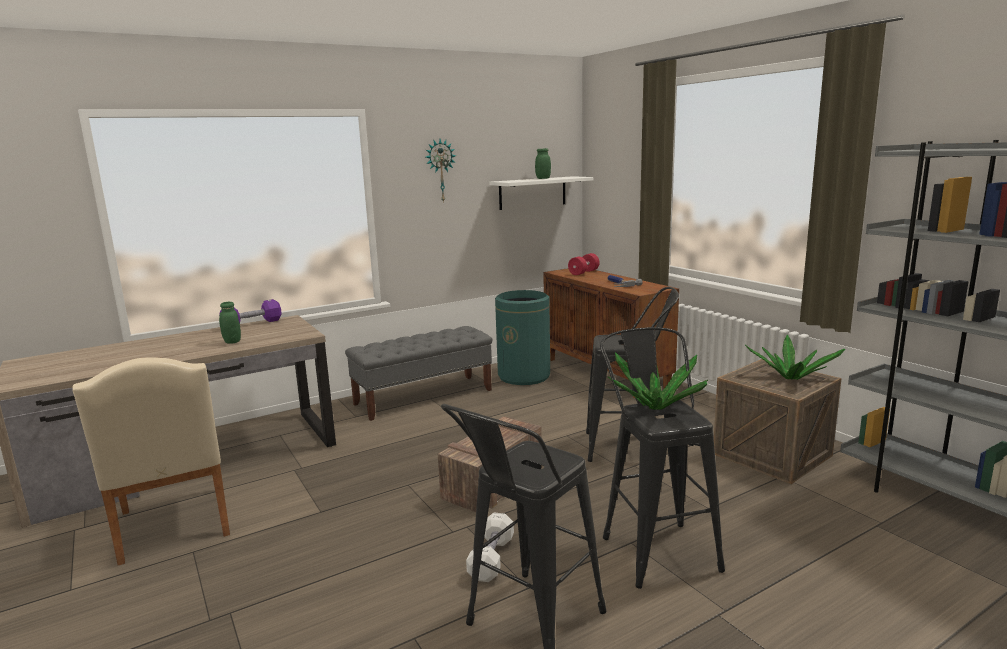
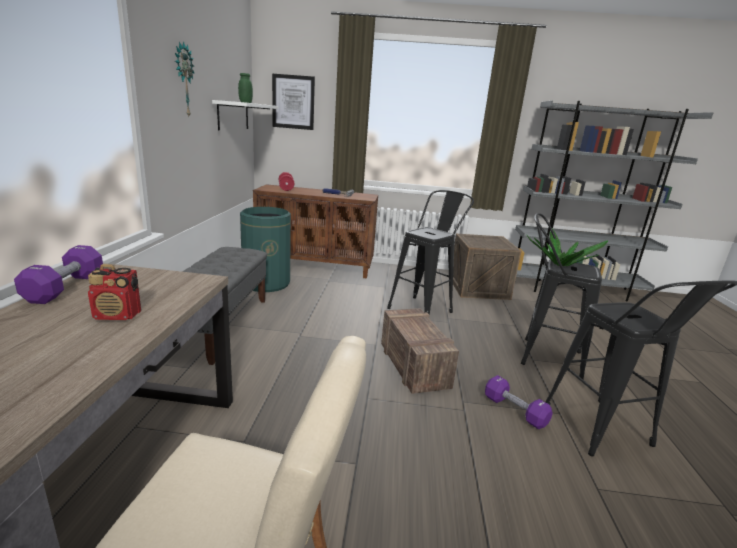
camera: 55 degrees left, 5 degrees up
green jar [219,302,241,344] -> radio [88,264,141,320]
white dumbbell [466,512,514,582] -> purple dumbbell [485,375,553,429]
potted plant [745,334,845,380] -> none
none -> picture [272,74,315,130]

